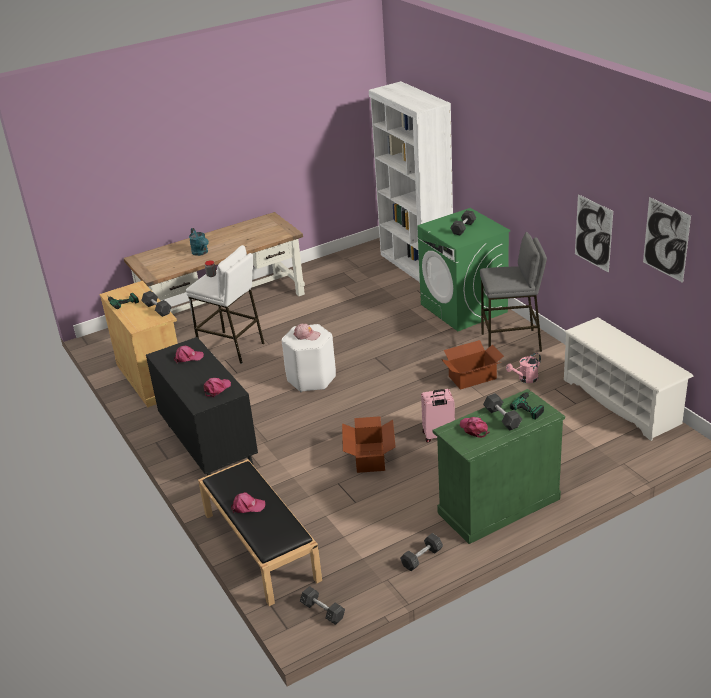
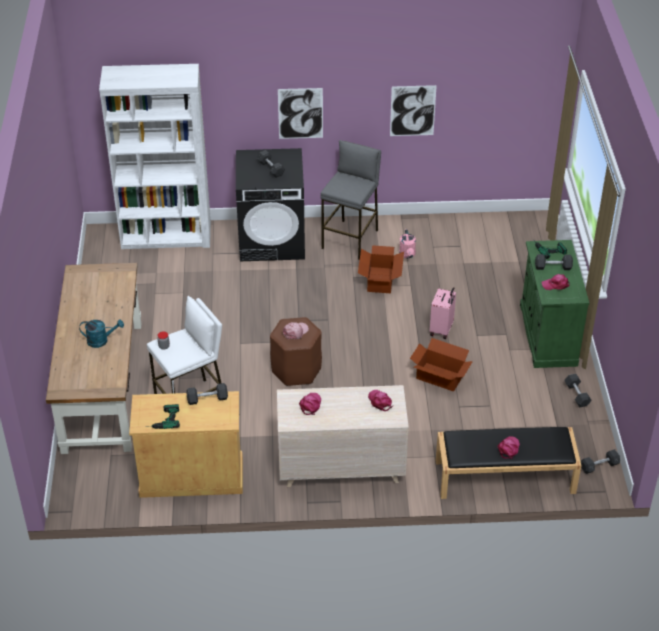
camera: 65 degrees left, 10 degrees up
black dresser [146,337,258,476] -> beige dresser [277,385,409,487]
white stool [282,324,336,392] -> brown stool [270,317,322,386]
green washing machine [417,208,511,331] -> black washing machine [236,148,305,261]
white shoe rack [564,317,694,441] -> none
picture [643,197,691,283] -> picture moved to [278,88,323,139]

